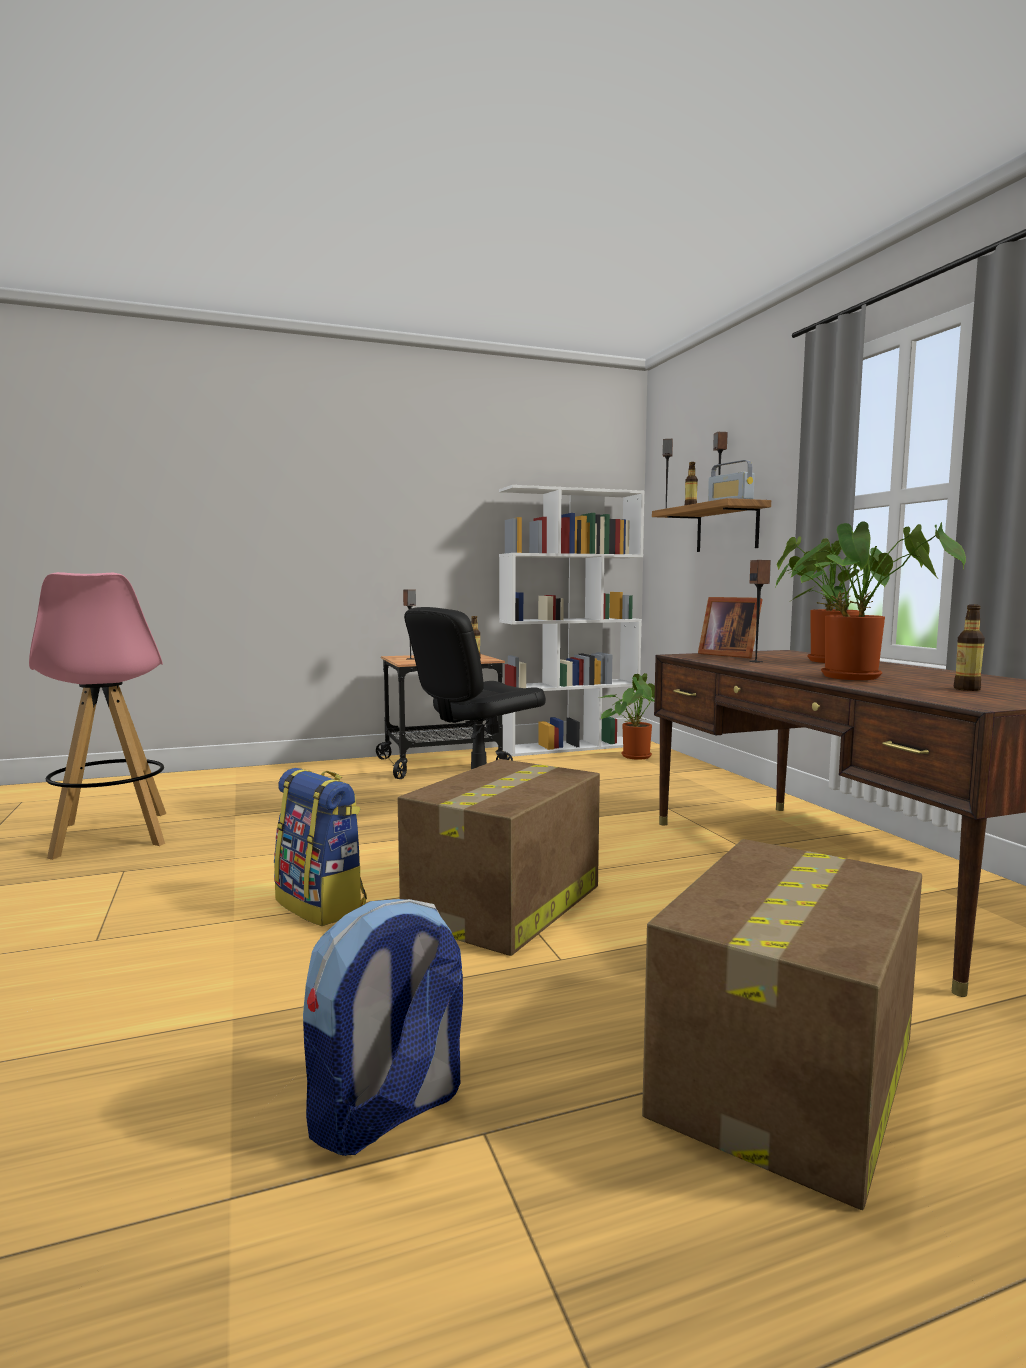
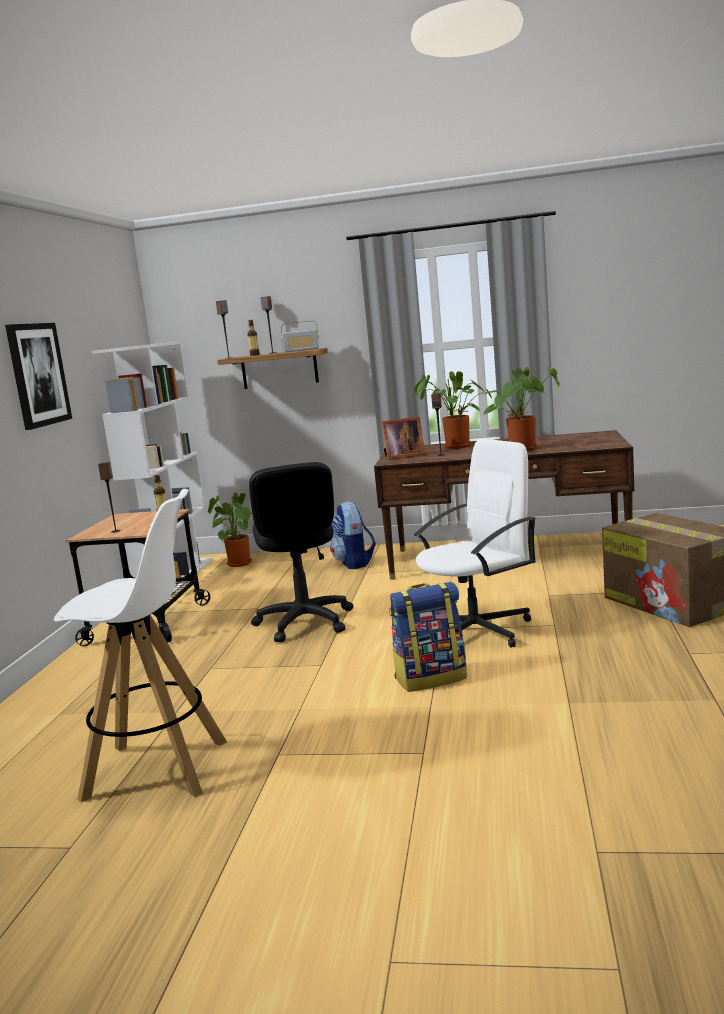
camera: 60 degrees left, 5 degrees up
pink stool [29,572,166,860] -> white stool [54,489,228,802]
backpack [303,899,463,1156] -> backpack moved to [330,501,376,569]
cardboard box [397,759,600,956] -> white office chair [414,439,536,648]
bottle [954,605,985,691] -> none
none -> picture [5,323,72,430]

